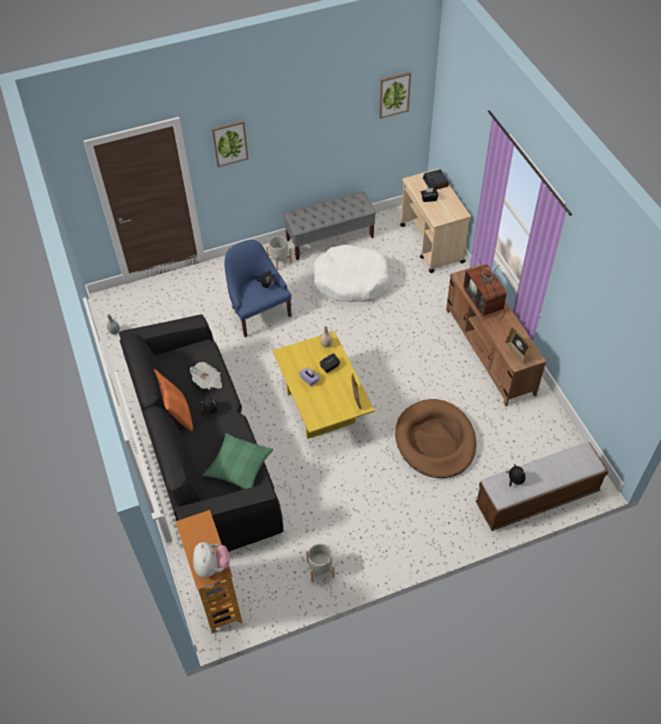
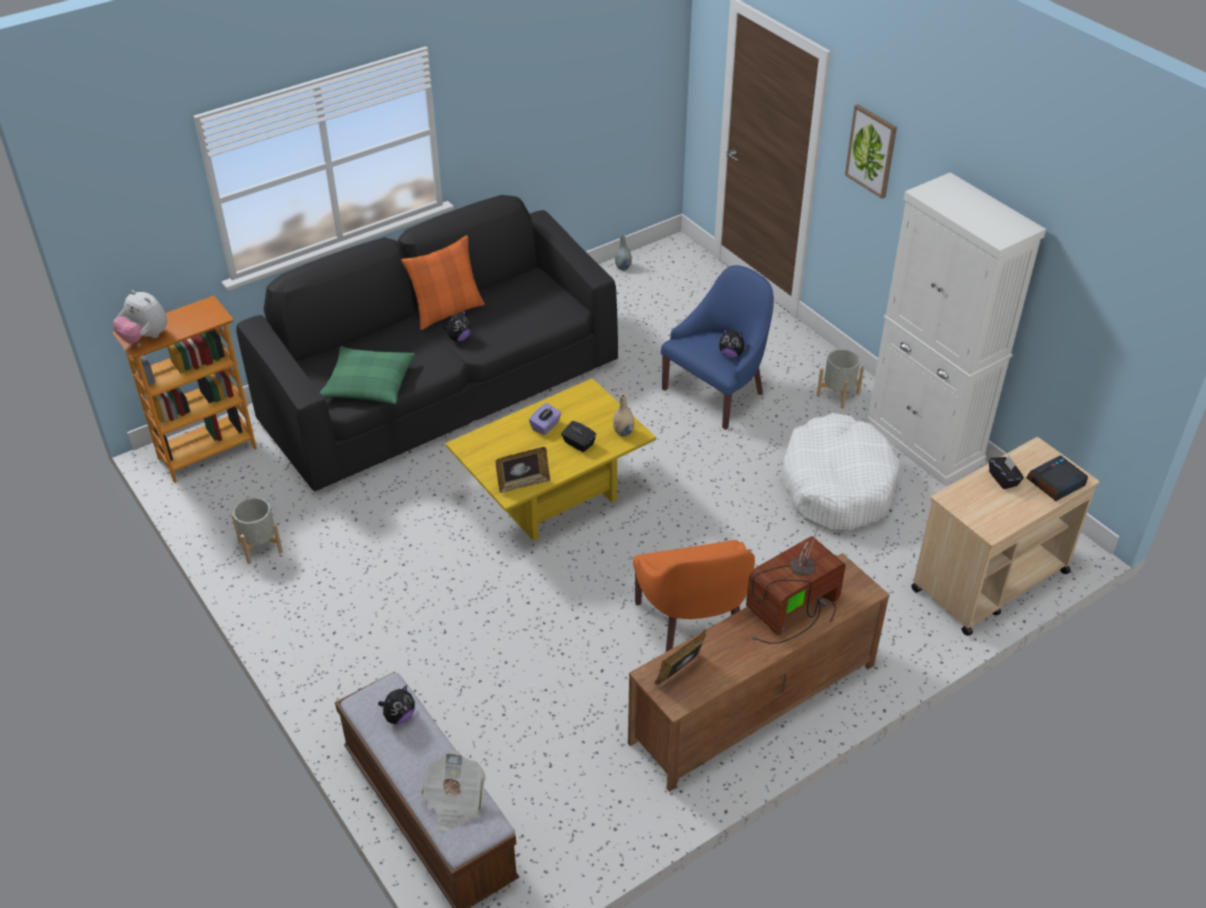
camera: 75 degrees right, 10 degrees down
newspaper [190,362,222,390] -> newspaper moved to [422,751,486,831]
plush toy [193,542,230,578] -> plush toy turned 60 degrees clockwise [113,290,167,343]
grey bench [283,191,376,260] -> white cabinet [865,172,1046,486]
picture [379,72,411,119] -> none
brown dog bed [395,399,476,478] -> none
none -> orange armchair [633,540,755,652]

